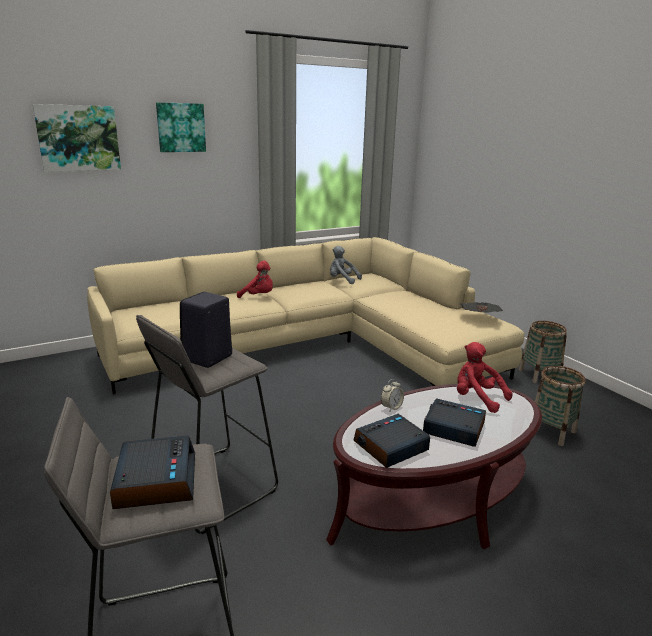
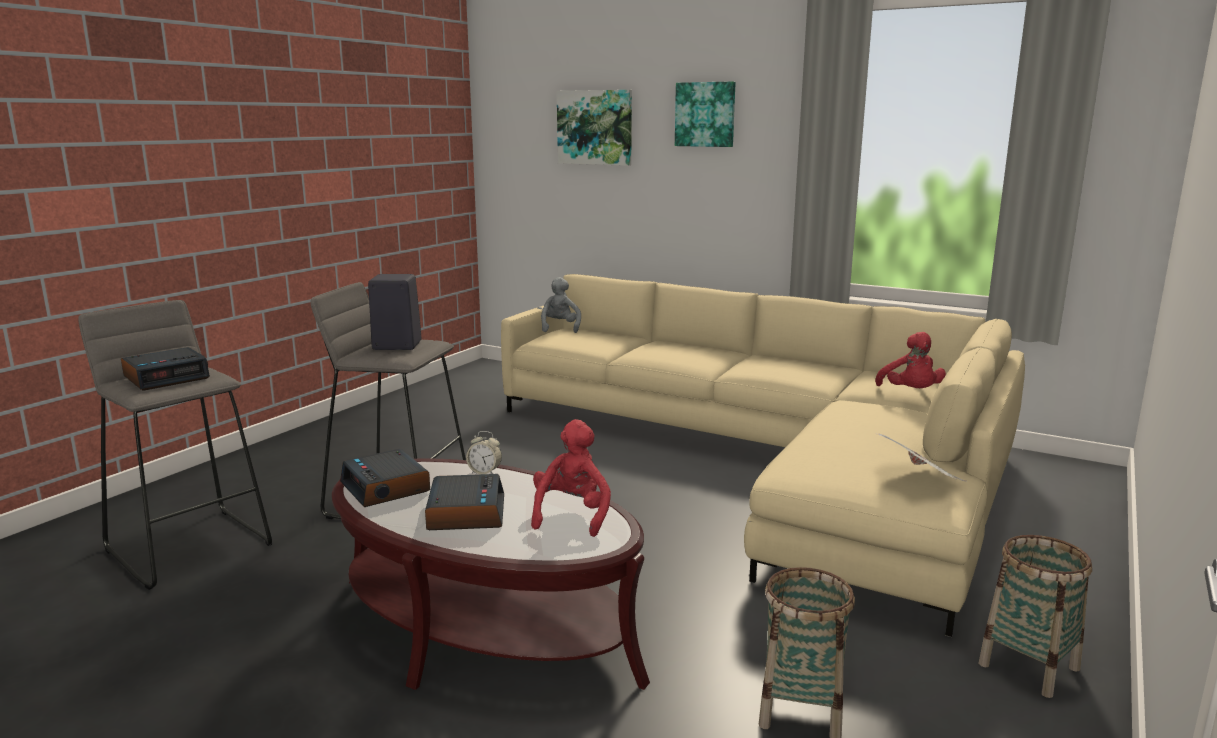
camera: 60 degrees right, 5 degrees down
red plush toy [237,261,273,298] -> red plush toy moved to [875,332,946,388]
grey plush toy [330,246,362,284] -> grey plush toy moved to [537,277,581,333]
alarm clock [354,414,430,468] -> alarm clock turned 150 degrees counterclockwise [340,449,430,507]

